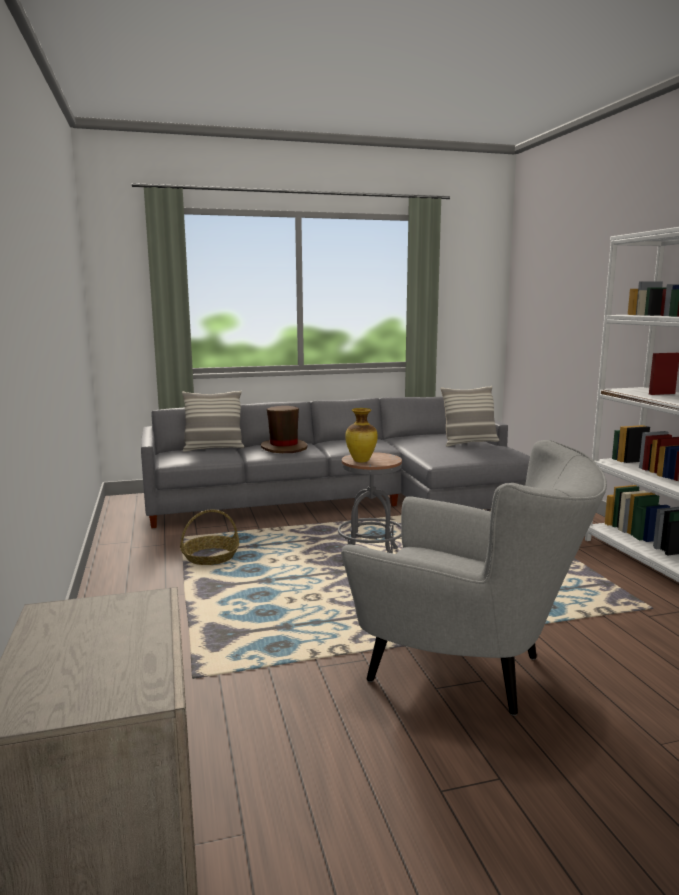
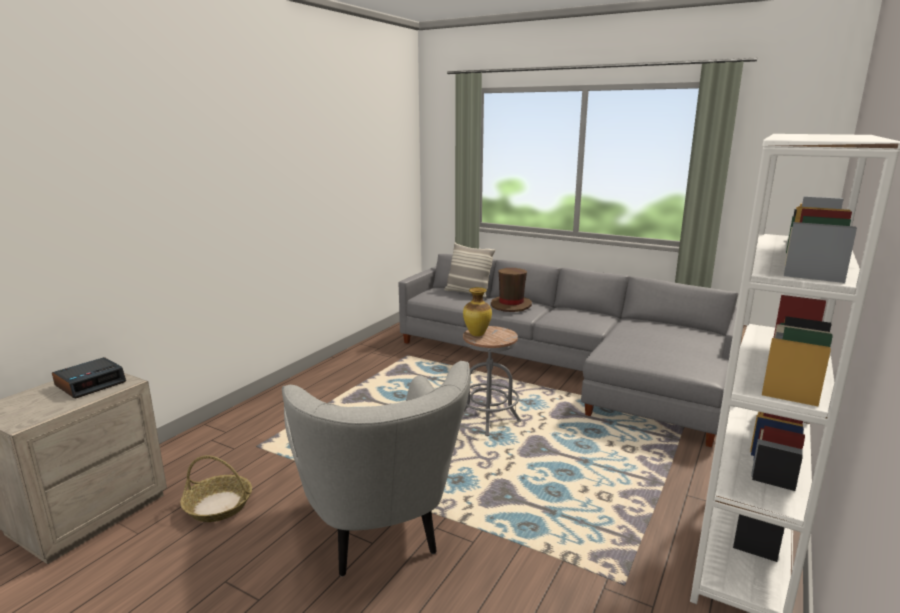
camera: 45 degrees right, 5 degrees up
basket [180,509,239,565] -> basket moved to [180,456,252,522]
pillow [441,386,499,446] -> none
none -> alarm clock [52,357,126,398]

